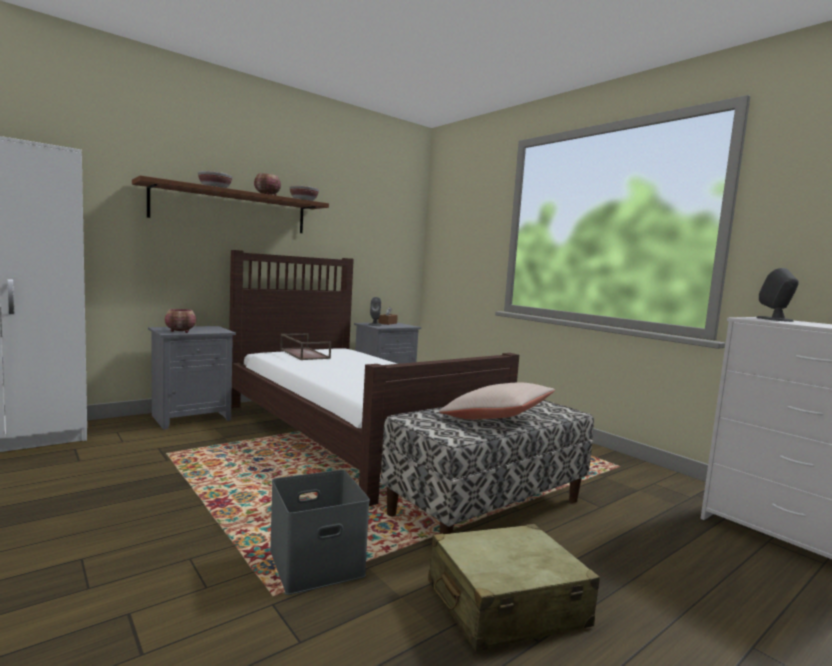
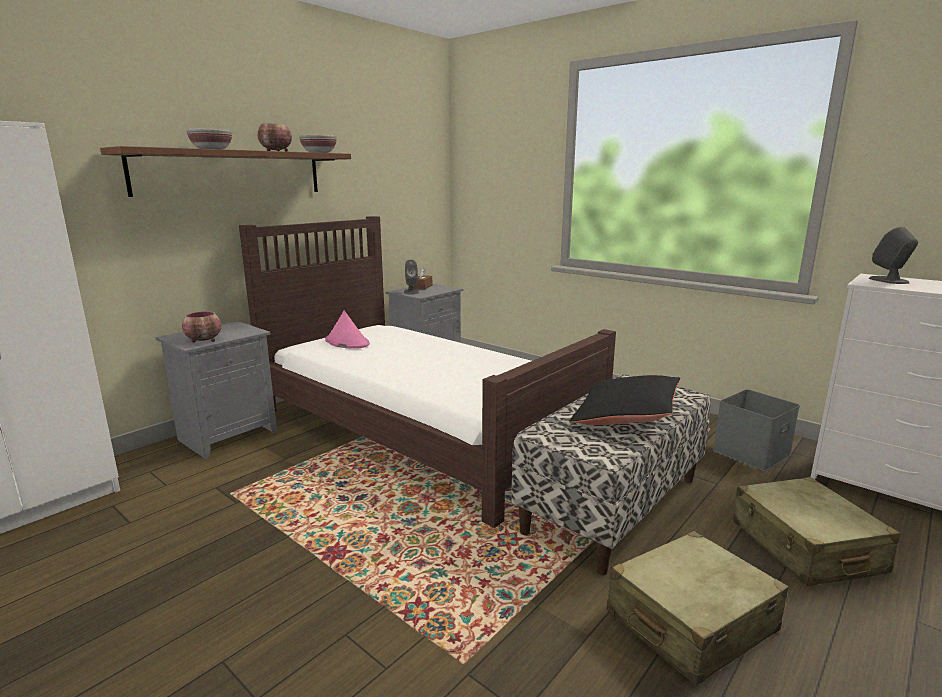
camera: 10 degrees left, 10 degrees up
grey storage box [270,470,370,595] -> grey storage box moved to [713,389,800,471]
brown tray [280,333,331,360] -> pink hat [325,311,370,349]
beige pillow [439,382,555,419] -> black pillow [570,375,681,425]
none -> beige suitcase [733,477,900,586]

